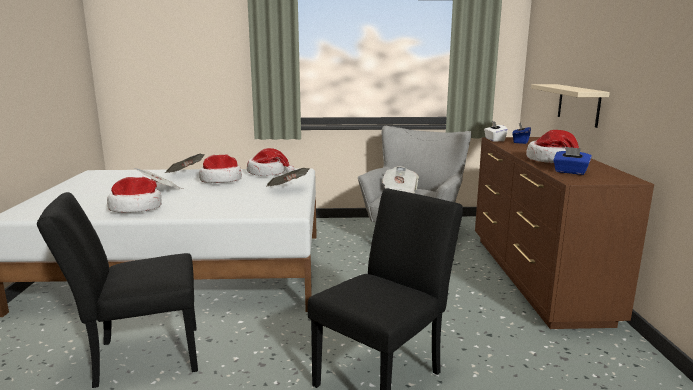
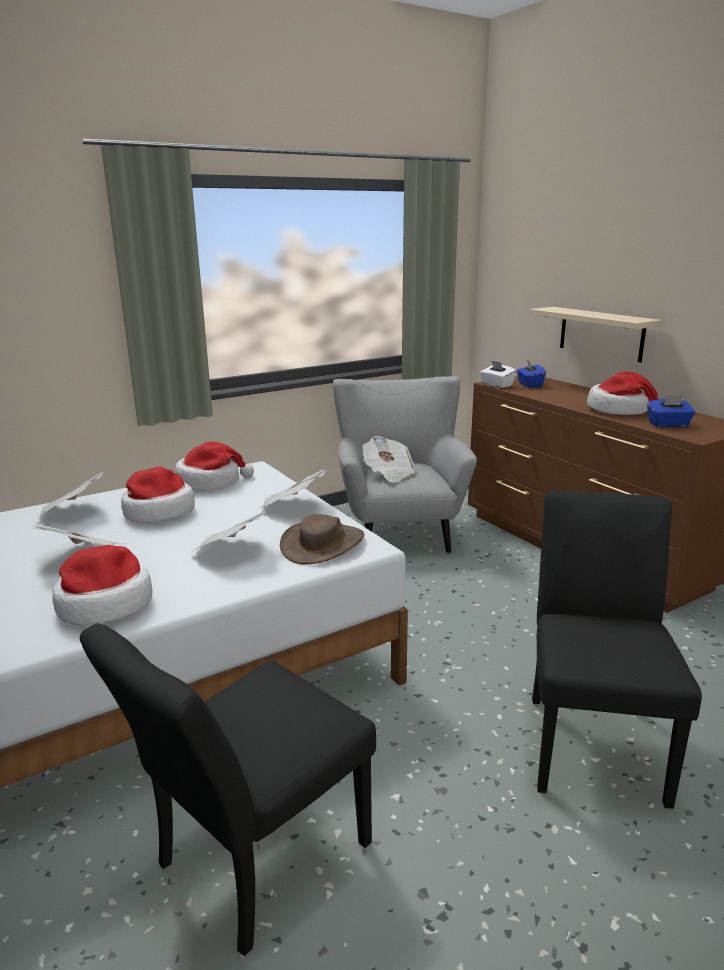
camera: 30 degrees left, 5 degrees up
none -> newspaper [191,509,268,552]
none -> brown hat [280,514,364,564]

